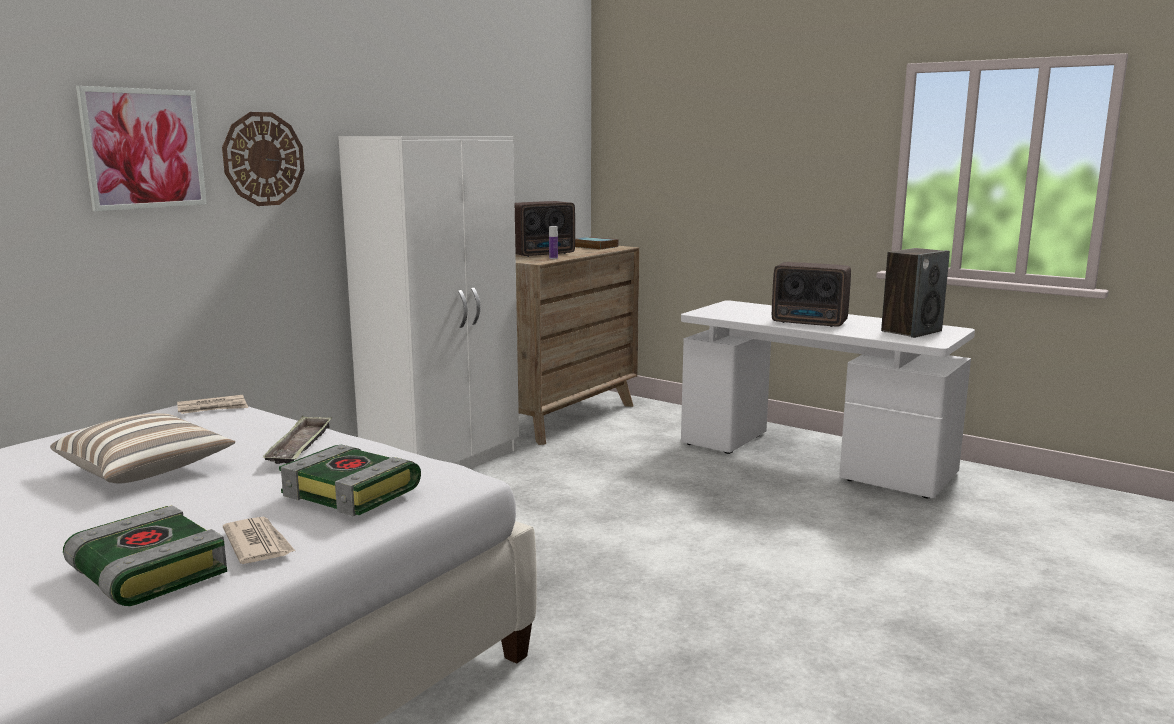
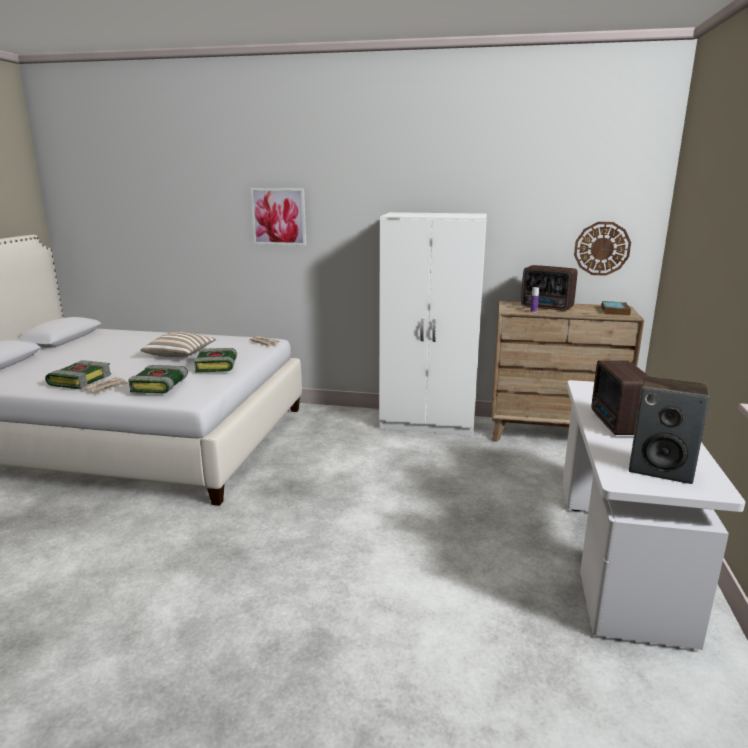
camera: 65 degrees right, 5 degrees up
wall clock [222,112,304,206] -> wall clock moved to [574,222,631,276]
tray [262,416,332,464] -> book [194,348,237,373]

